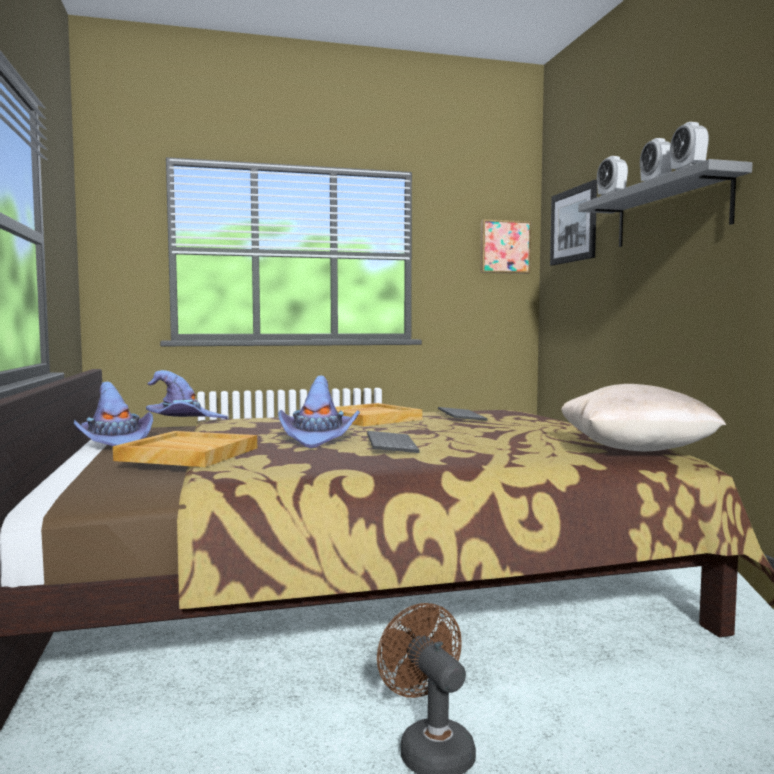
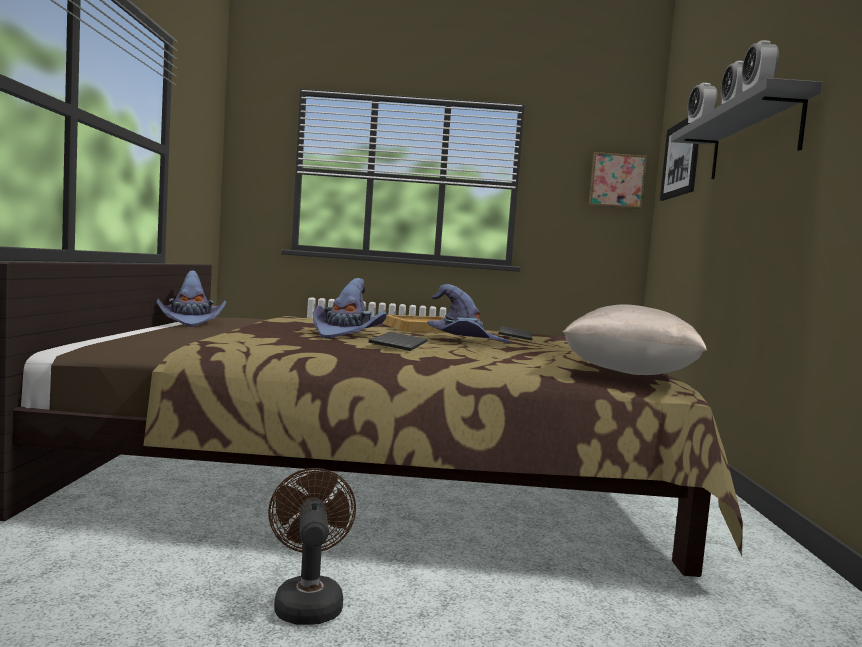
camera: 15 degrees right, 0 degrees up
beige tray [113,431,257,467] -> none
purple hat [146,370,228,419] -> purple hat moved to [428,284,510,344]

